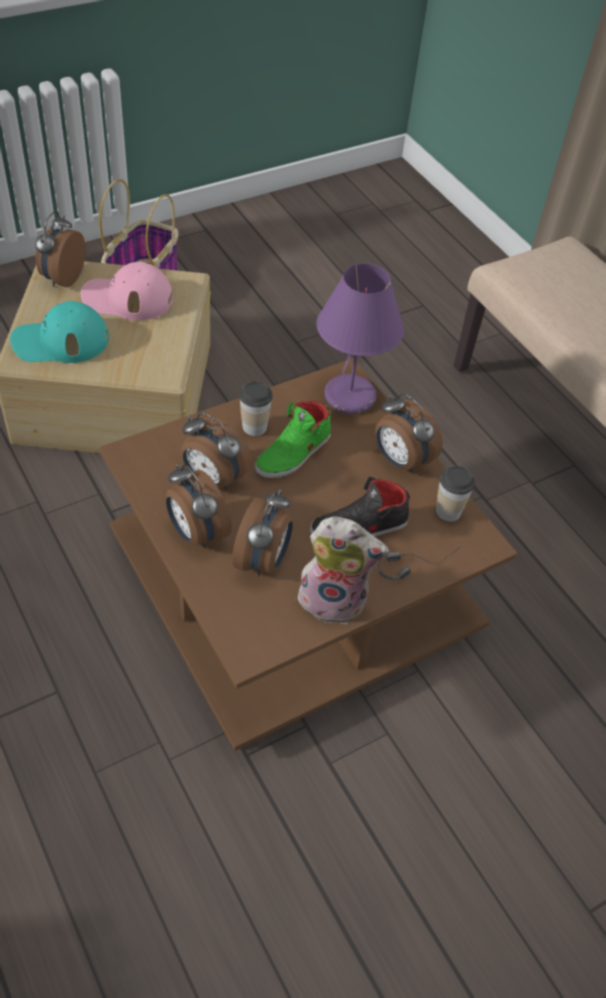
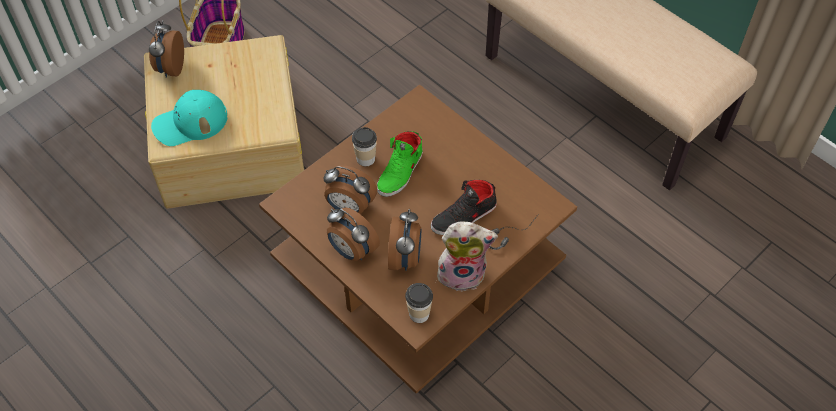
camera: 10 degrees left, 5 degrees up
pink cap [81,262,174,320] -> none
purple table lamp [316,263,404,414] -> none
alarm clock [375,393,443,473] -> none
cup [436,466,475,522] -> cup moved to [405,283,433,323]

